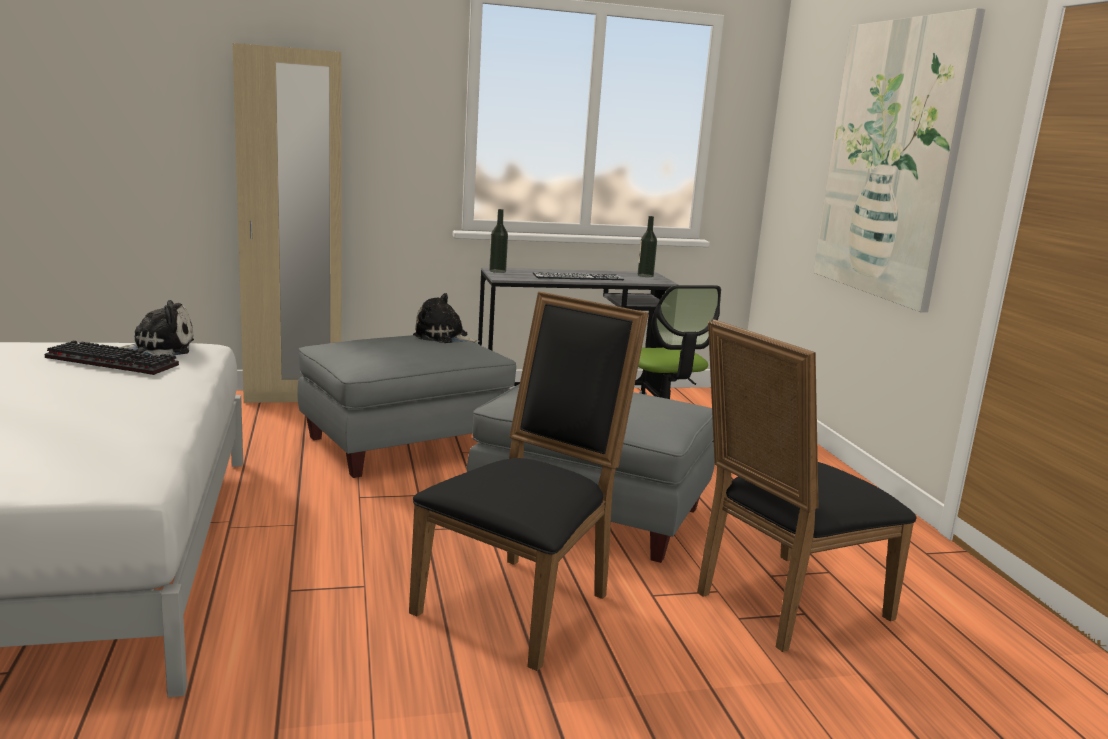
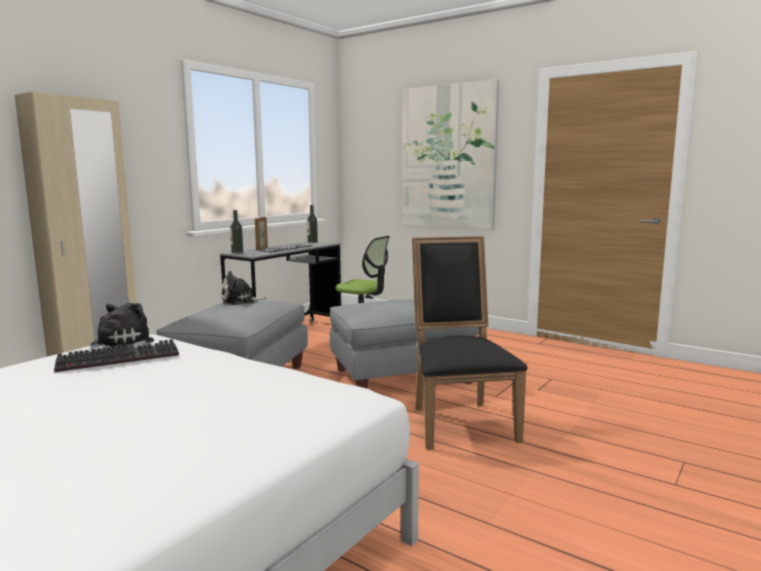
camera: 40 degrees left, 5 degrees down
black chair [697,319,916,652] -> none
none -> picture frame [255,217,268,250]

